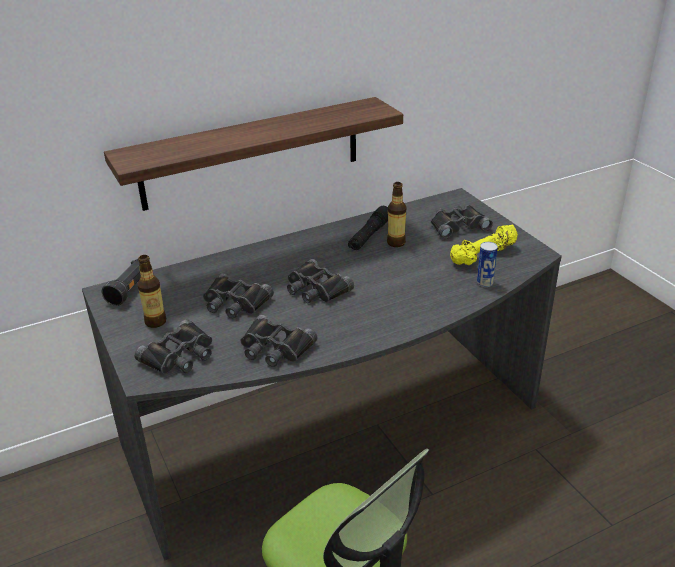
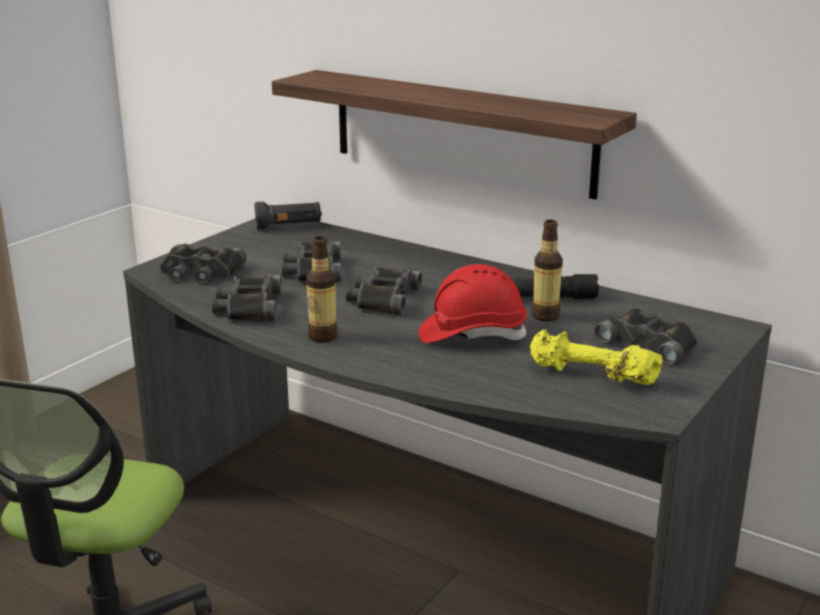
camera: 60 degrees right, 10 degrees down
bottle [137,255,166,328] -> bottle moved to [306,236,338,343]
can [477,242,498,287] -> none
none -> red hard hat [419,264,527,343]

